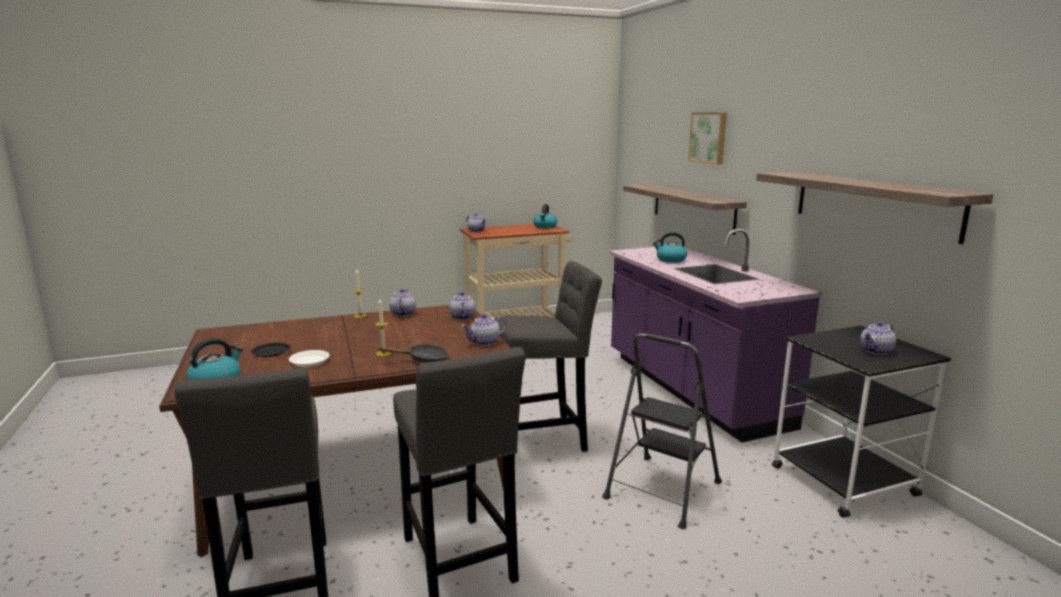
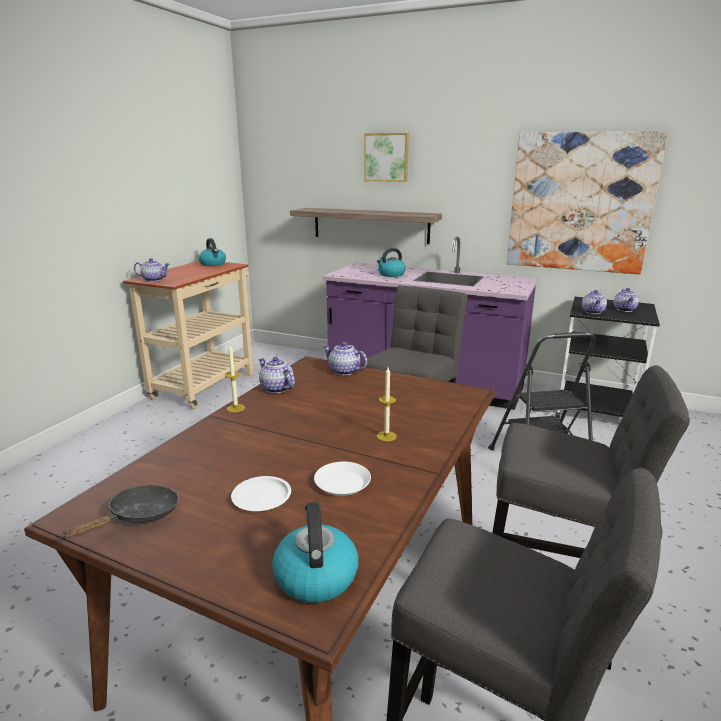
camera: 45 degrees left, 5 degrees up
black plate [251,343,291,357] -> white plate [231,476,291,511]
black frying pan [377,345,449,363] -> black frying pan moved to [61,485,179,538]
teapot [462,314,507,346] -> teapot moved to [582,290,607,314]
shelf [756,172,993,244] -> picture [507,131,668,274]

